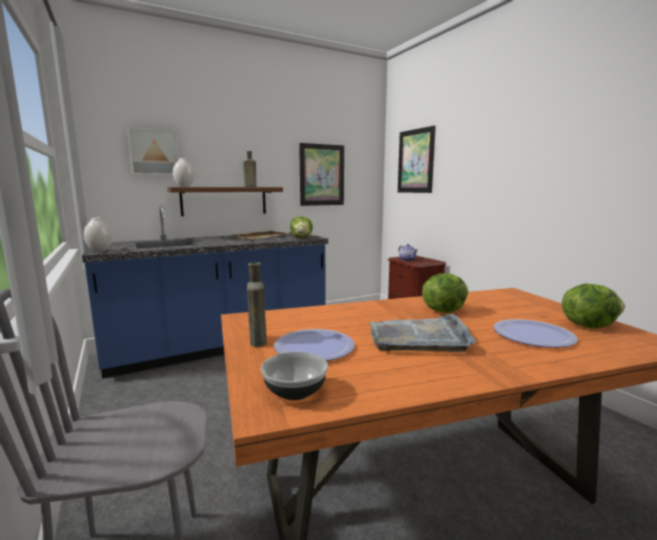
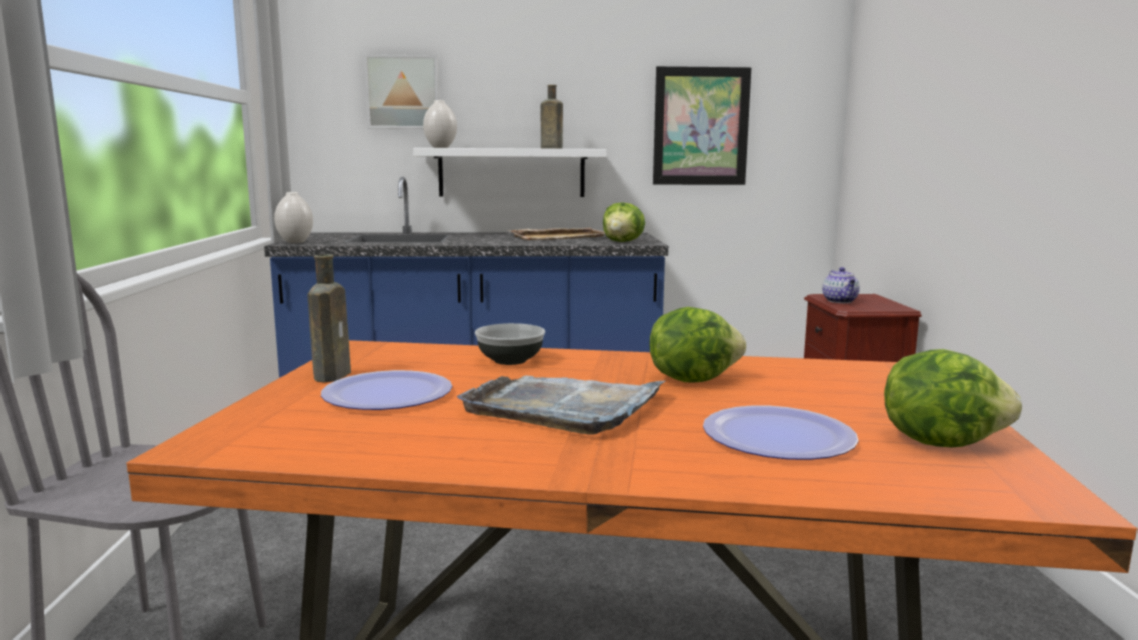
camera: 25 degrees right, 0 degrees up
brown shelf [167,187,283,216] -> white shelf [413,148,607,197]
bowl [261,352,328,400] -> bowl moved to [475,323,545,365]
picture [398,126,436,193] -> none

